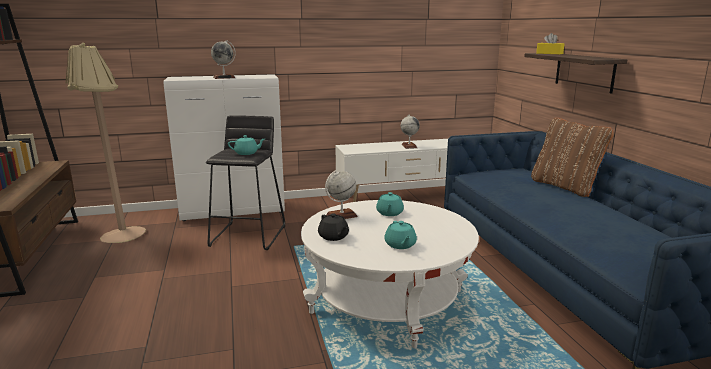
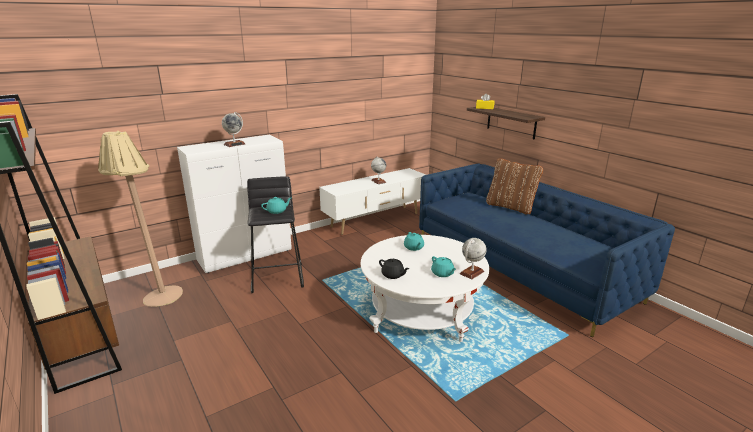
camera: 20 degrees left, 5 degrees up
globe [325,170,358,219] -> globe moved to [460,238,487,279]

